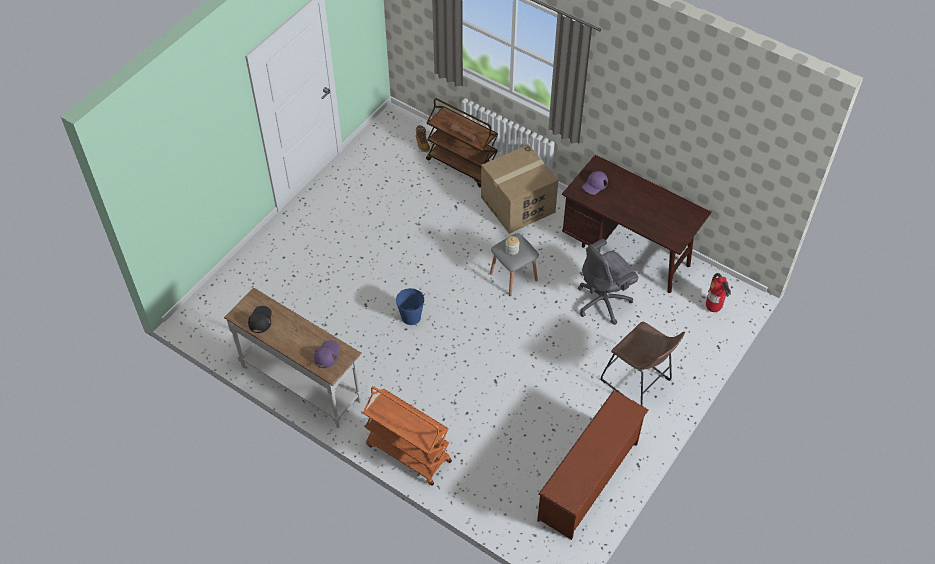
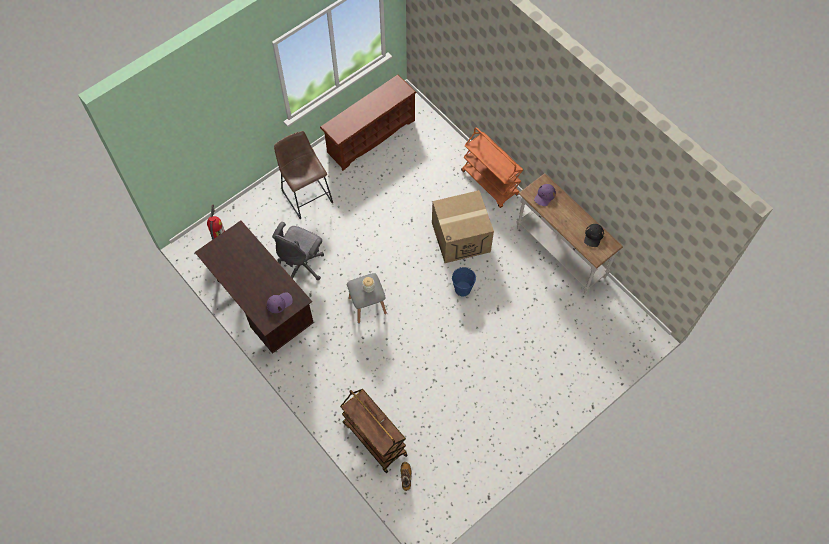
camera: 165 degrees left, 10 degrees up
cardboard box [481,144,558,234] -> cardboard box moved to [432,190,494,263]
grey office chair [577,239,639,325] -> grey office chair turned 135 degrees clockwise [272,222,324,280]

